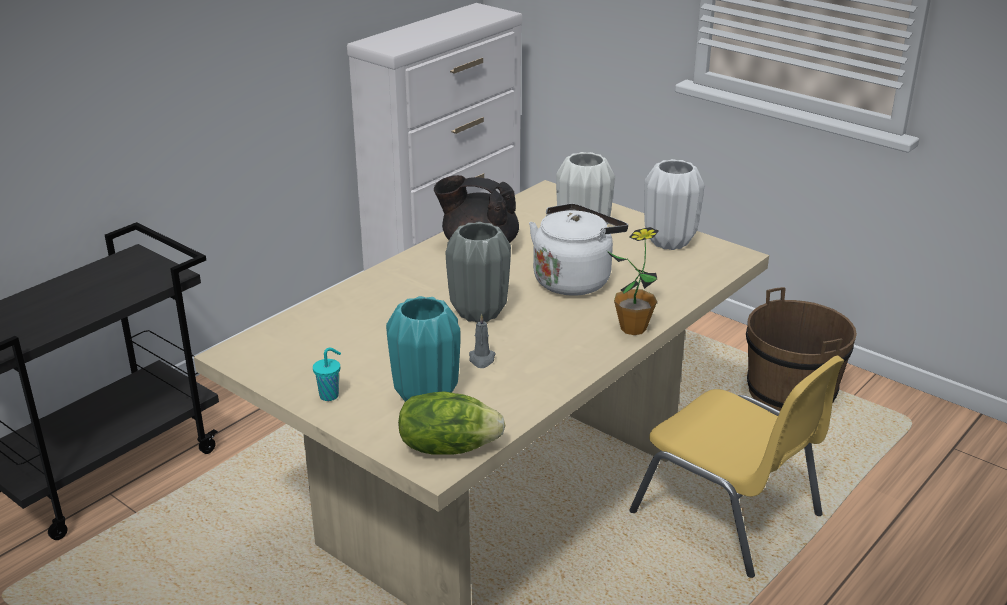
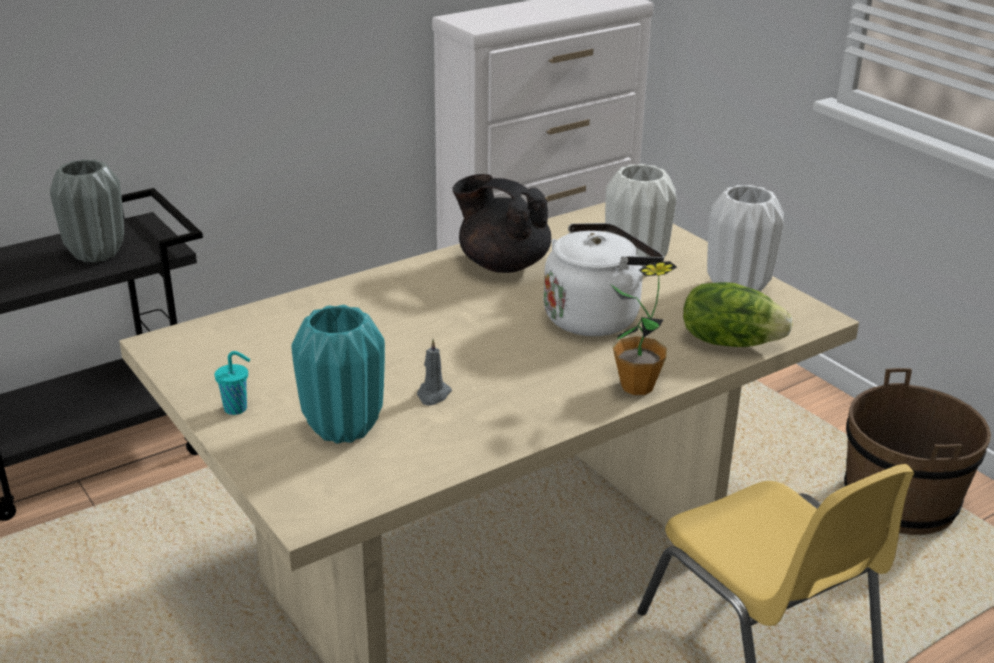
camera: 15 degrees right, 0 degrees up
lettuce [398,391,505,454] -> lettuce moved to [683,282,793,347]
grey vase [446,222,511,323] -> grey vase moved to [50,159,124,263]

